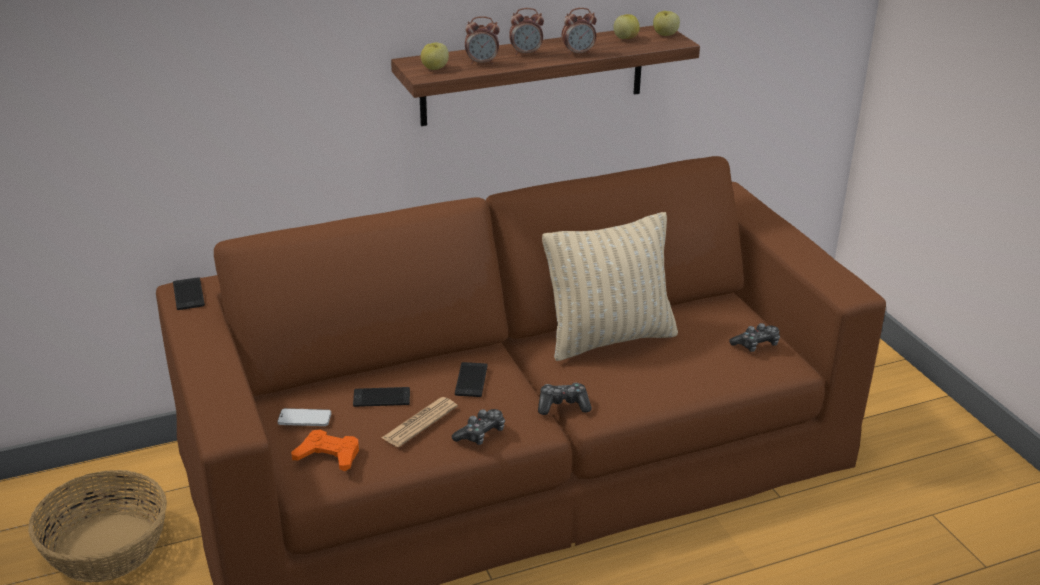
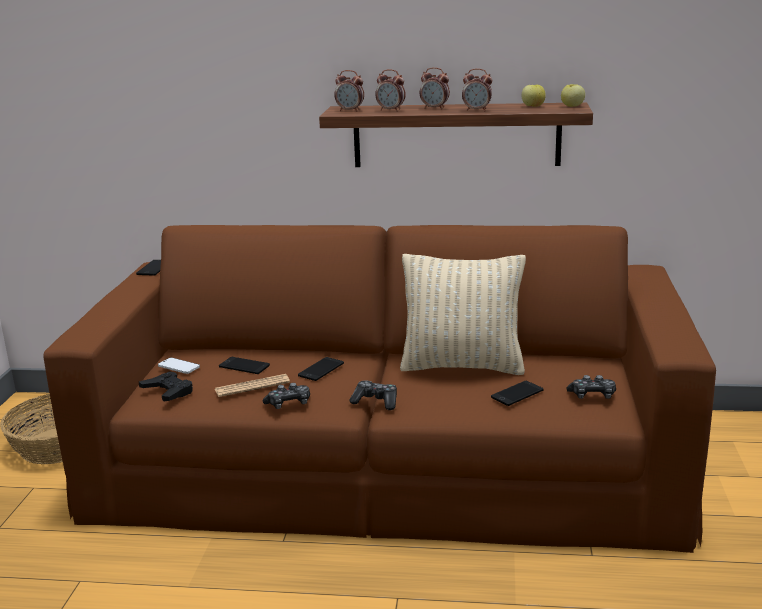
camera: 30 degrees right, 10 degrees down
orange game controller [291,430,359,471] -> black game controller [139,371,193,401]
apple [421,43,449,70] -> alarm clock [334,70,364,112]
none -> phone [491,381,544,406]

